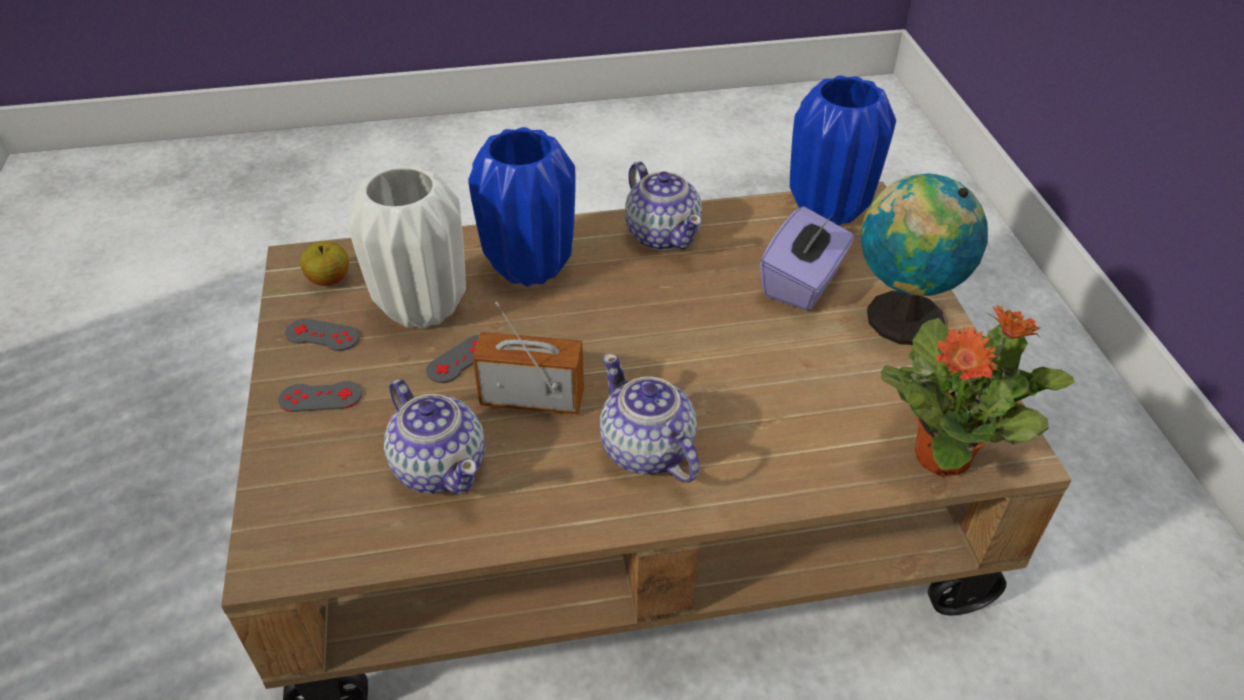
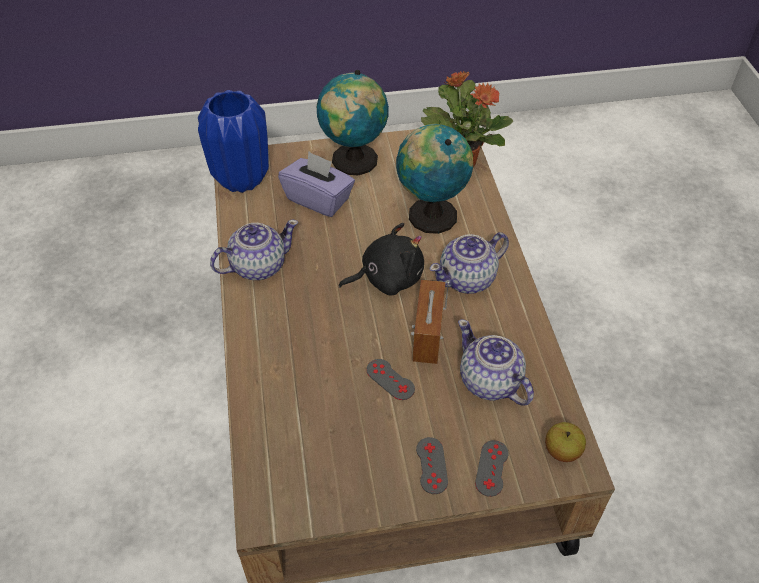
camera: 90 degrees left, 5 degrees up
grey game controller [285,319,360,351] -> grey game controller moved to [475,440,509,497]
apple [301,242,349,286] -> apple moved to [545,422,586,462]
white vase [349,165,466,329] -> none
teapot [384,379,485,495] -> teapot turned 90 degrees counterclockwise [458,319,534,405]
blue vase [468,127,576,286] -> none
none -> black plush toy [339,223,424,296]
none -> globe [396,124,473,234]

